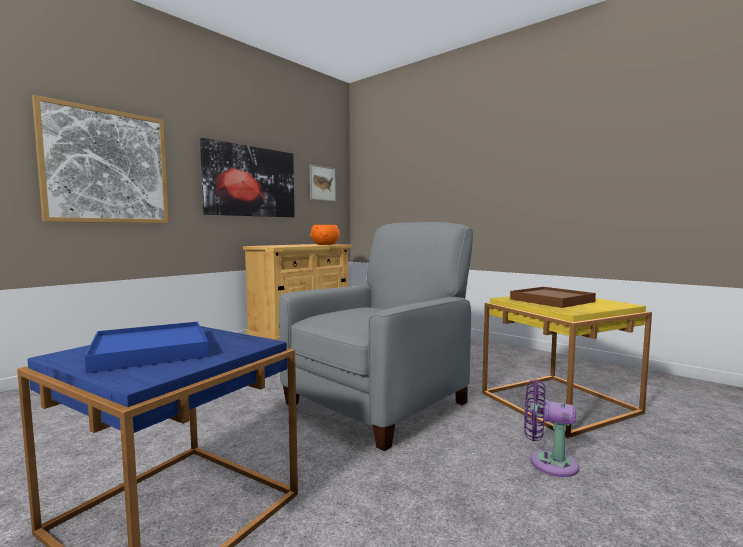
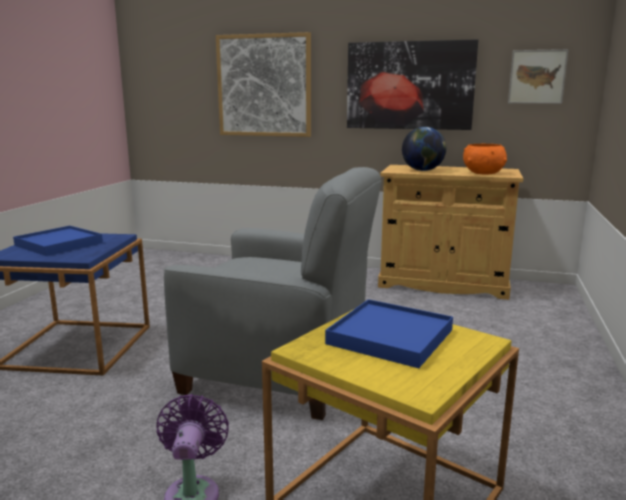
camera: 65 degrees right, 10 degrees up
brown tray [510,287,596,308] -> blue tray [325,299,453,368]
none -> globe [402,127,446,171]

